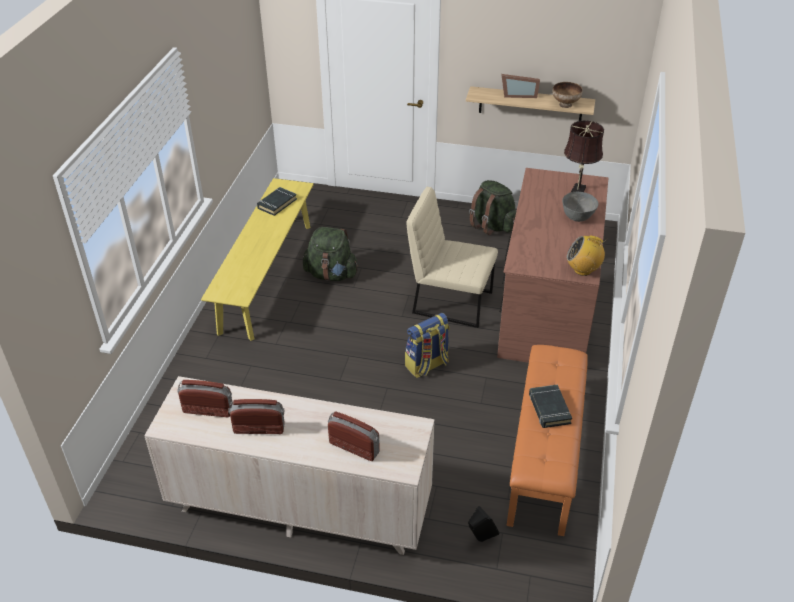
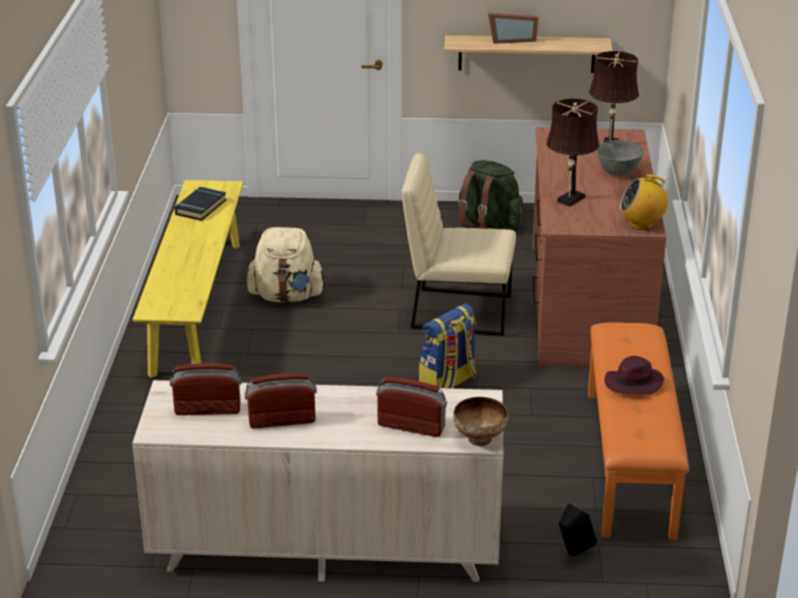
camera: 10 degrees left, 10 degrees down
green backpack [303,227,358,281] -> beige backpack [246,227,326,302]
black book [529,384,572,428] -> purple hat [604,356,664,394]
bowl [552,82,582,108] -> bowl moved to [453,397,508,446]
none -> brown table lamp [546,99,599,207]

